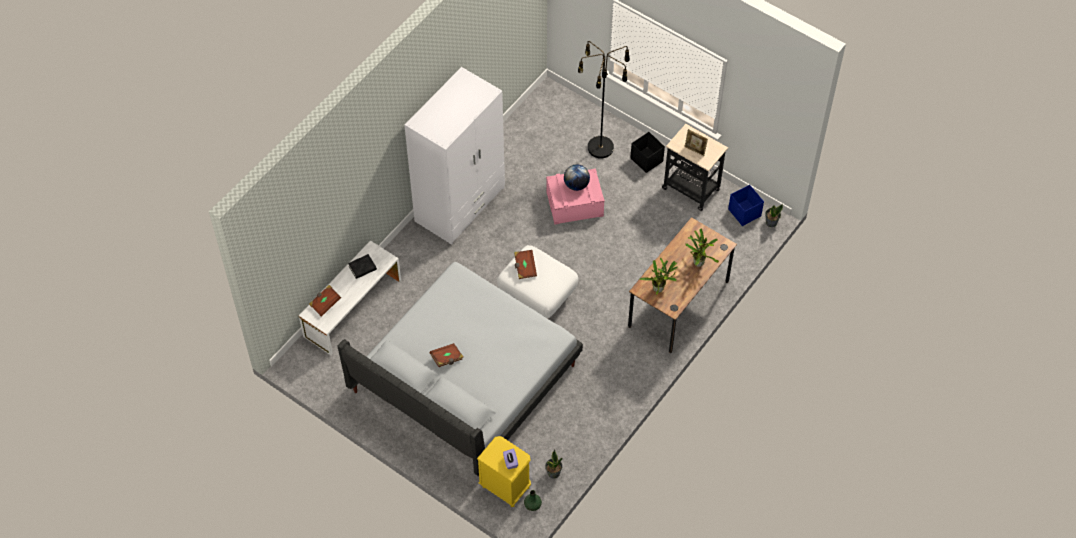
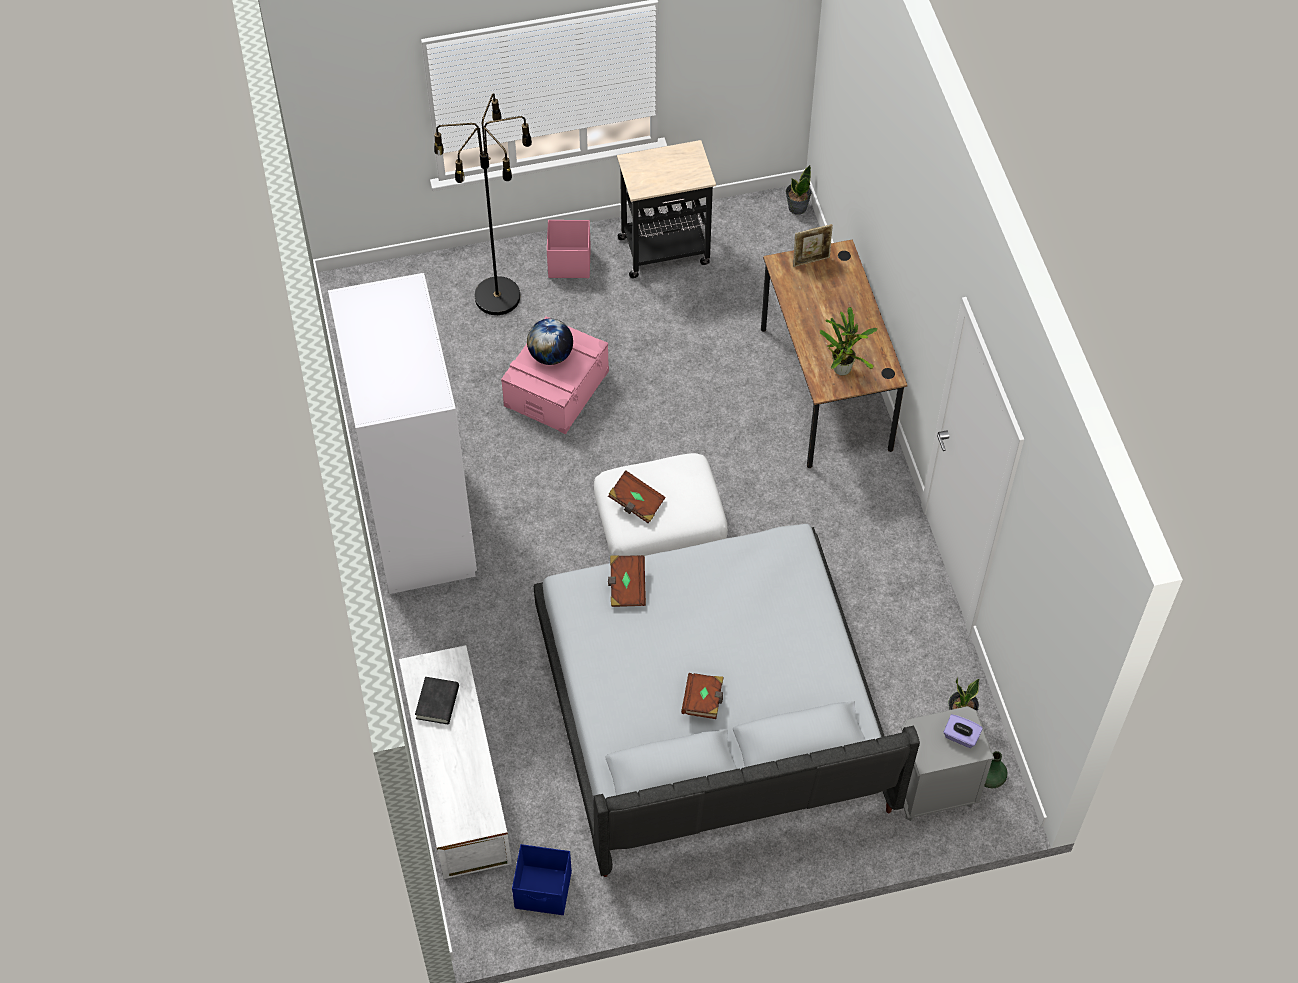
camera: 50 degrees left, 0 degrees up
brown book [309,285,341,317] -> brown book moved to [608,555,646,607]
yellow nightstand [477,436,531,507] -> grey nightstand [901,706,994,821]
black storage box [630,132,665,173] -> pink storage box [547,220,591,278]
picture frame [685,129,708,156] -> picture frame moved to [793,224,833,267]
potted plant [685,229,719,267] -> none
blue storage box [728,185,764,226] -> blue storage box moved to [512,844,572,915]

